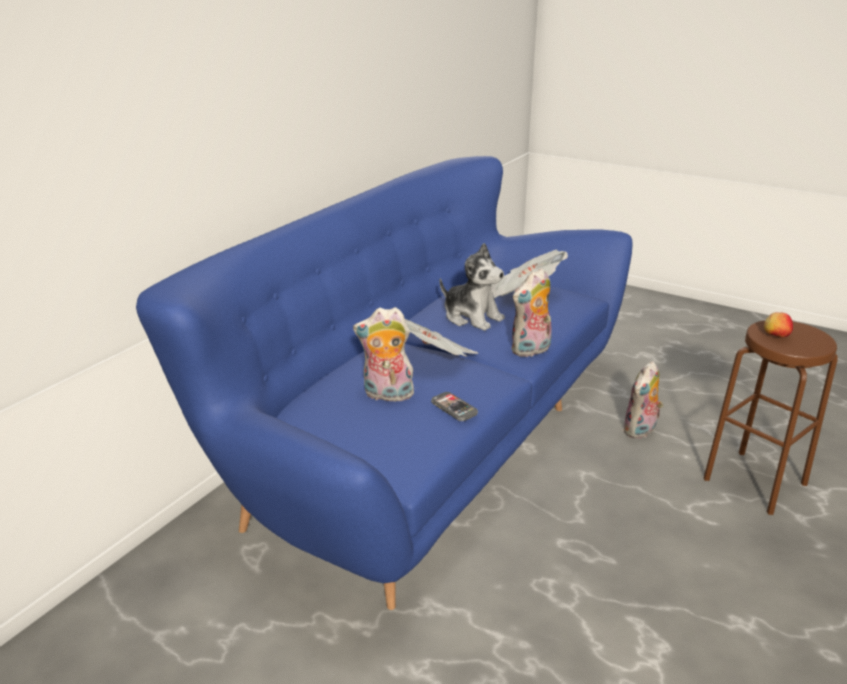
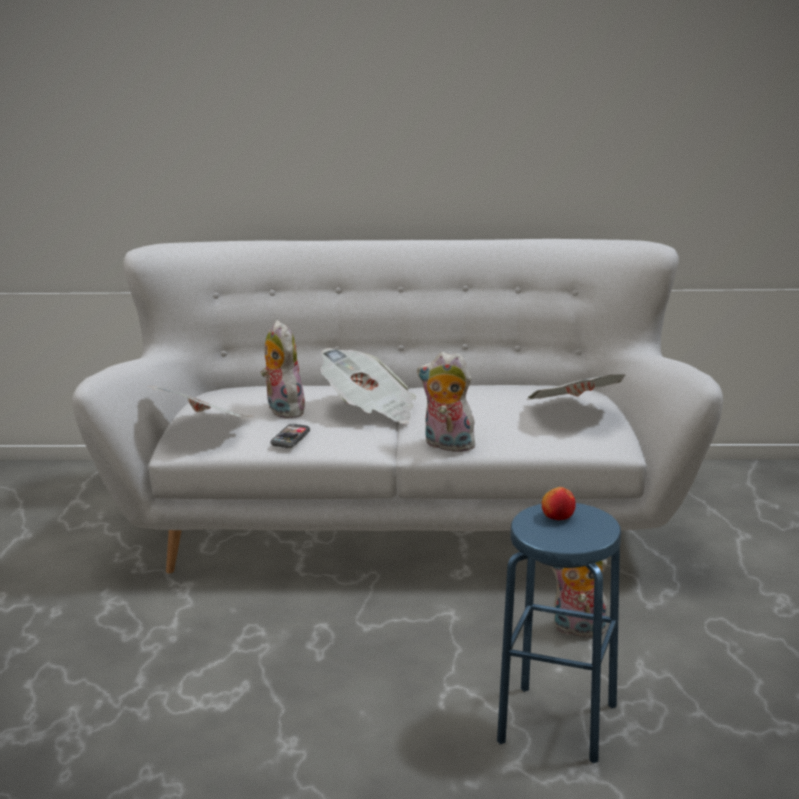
camera: 60 degrees right, 5 degrees down
blue sofa [136,156,633,610] -> white sofa [72,239,723,573]
plush toy [440,243,505,331] -> none
brown stool [704,320,838,515] -> blue stool [497,503,621,763]
none -> newspaper [150,386,254,418]

